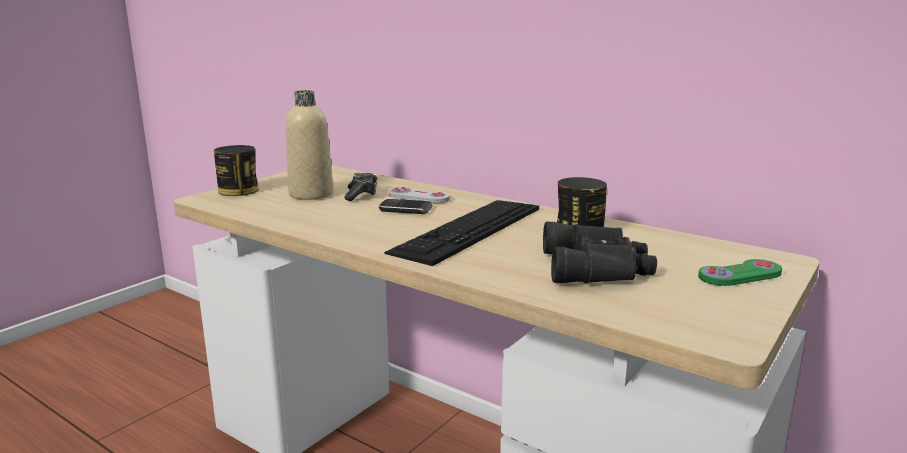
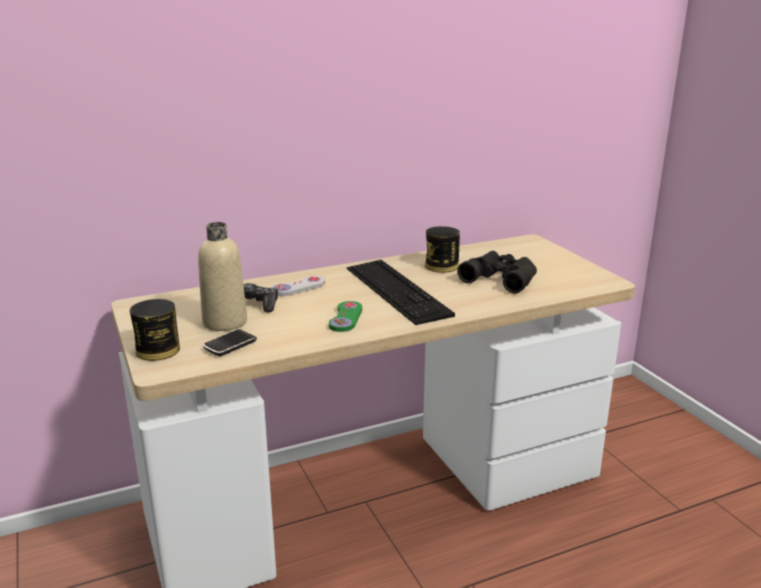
camera: 60 degrees left, 5 degrees up
phone [379,199,433,214] -> phone moved to [203,329,257,356]
green game controller [698,259,782,286] -> green game controller moved to [329,301,362,332]

